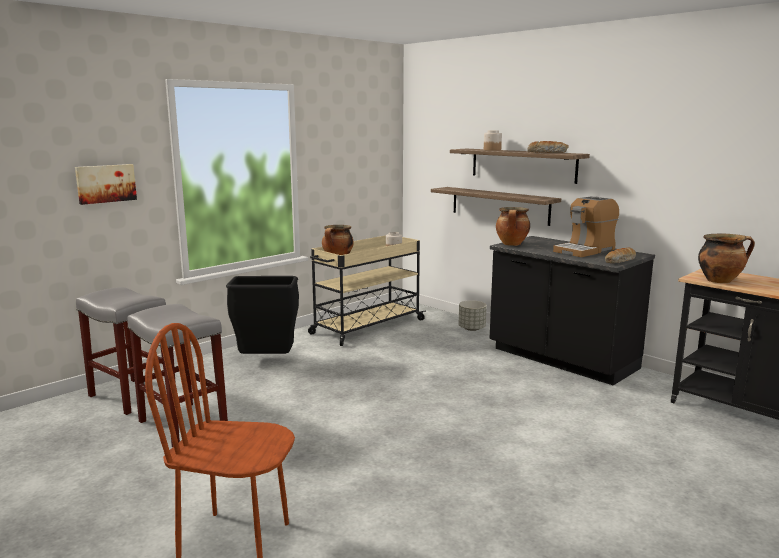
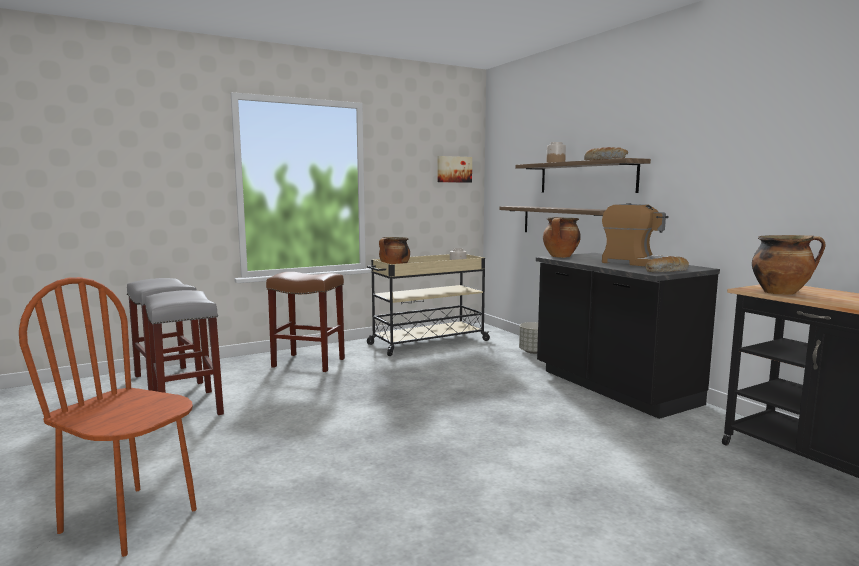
camera: 15 degrees right, 5 degrees down
picture [75,164,137,205] -> picture moved to [438,156,472,183]
black trash can [226,276,299,354] -> brown stool [266,272,345,372]
coffee machine [553,196,619,257] -> coffee machine turned 120 degrees counterclockwise [602,203,673,266]

